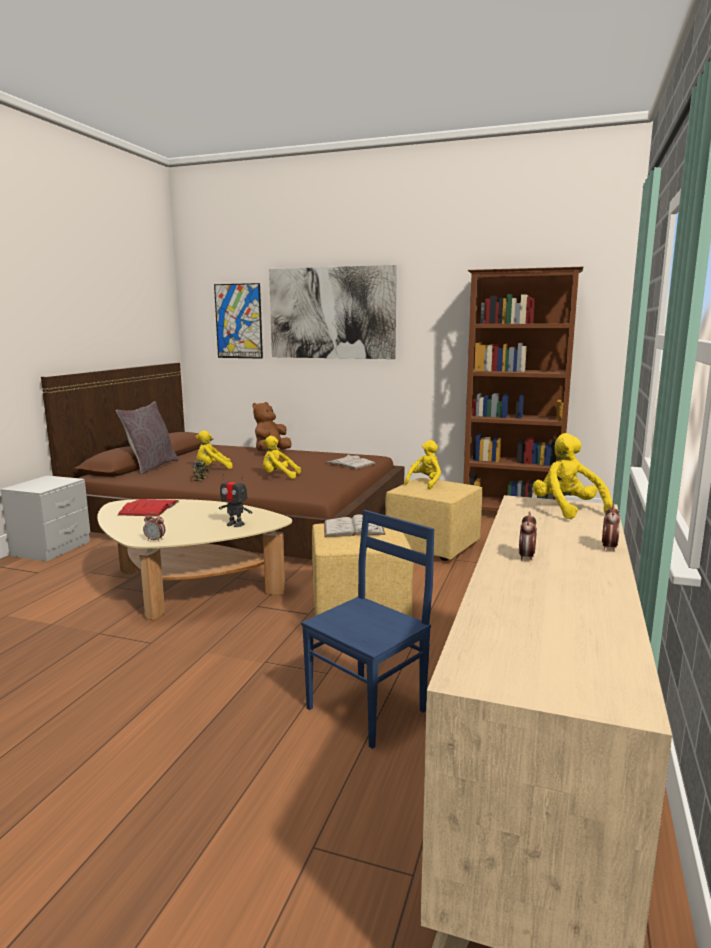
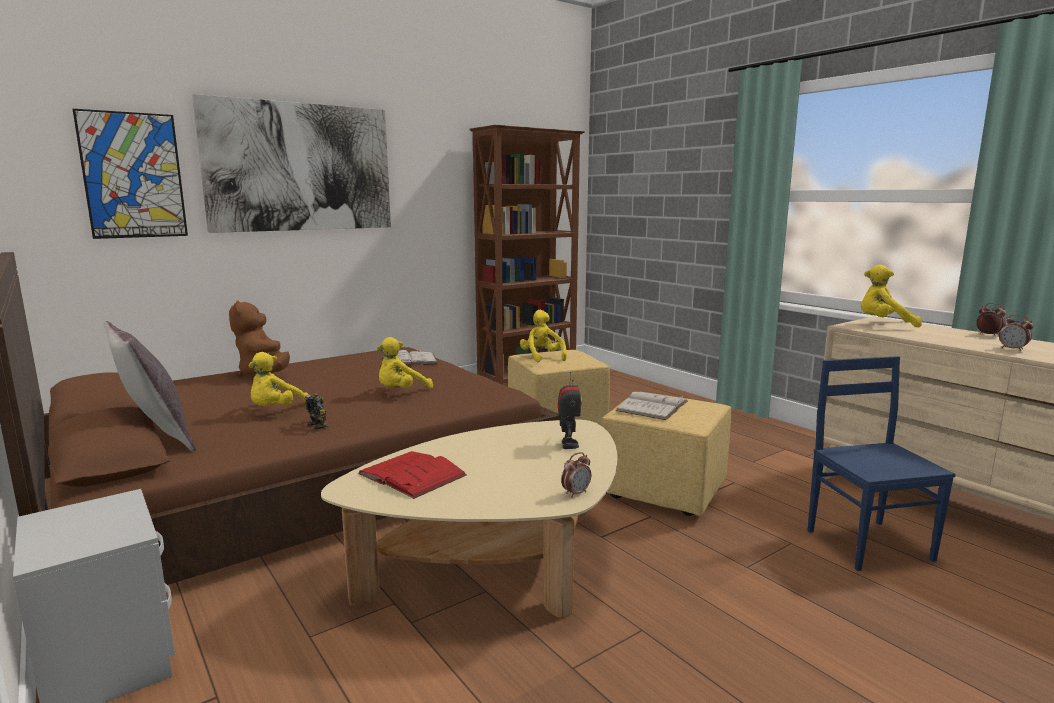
camera: 55 degrees left, 0 degrees up
toy robot [219,471,252,527] -> toy robot turned 60 degrees counterclockwise [558,372,582,449]

